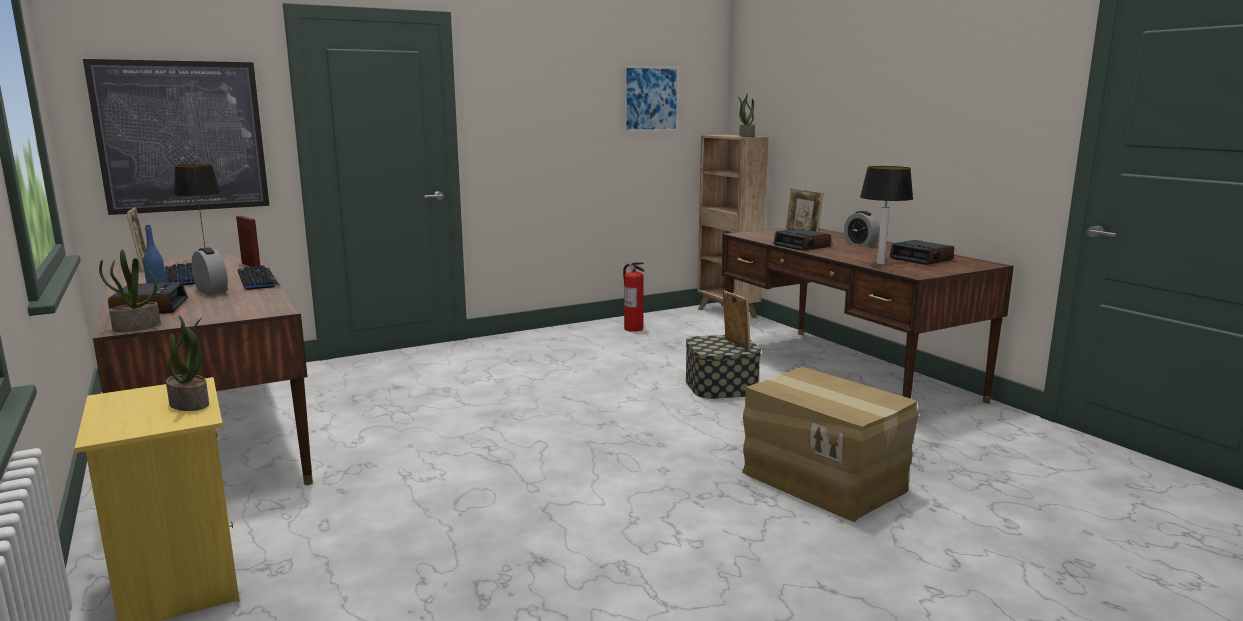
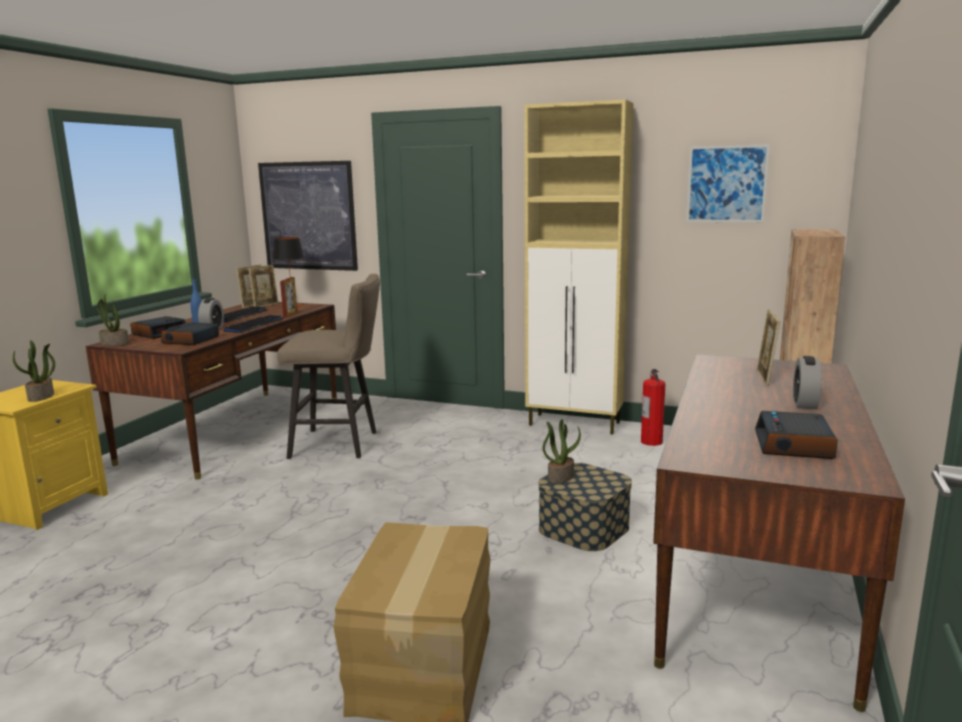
camera: 50 degrees right, 0 degrees up
picture frame [723,290,751,351] -> picture frame moved to [248,265,279,307]
potted plant [738,93,755,137] -> potted plant moved to [543,419,581,484]
alarm clock [773,229,831,251] -> alarm clock moved to [161,323,219,345]
table lamp [860,166,913,265] -> none
none -> beige stool [277,274,380,459]
none -> beige cabinet [524,99,633,435]

